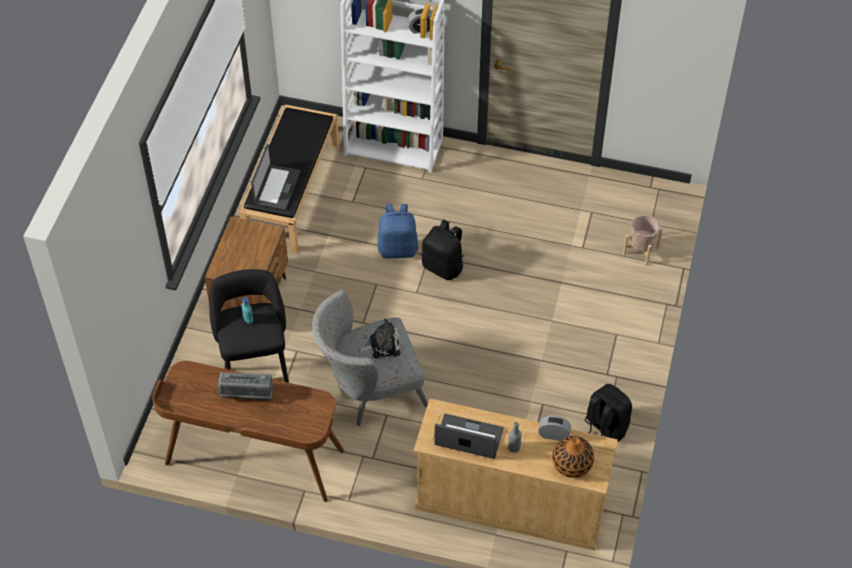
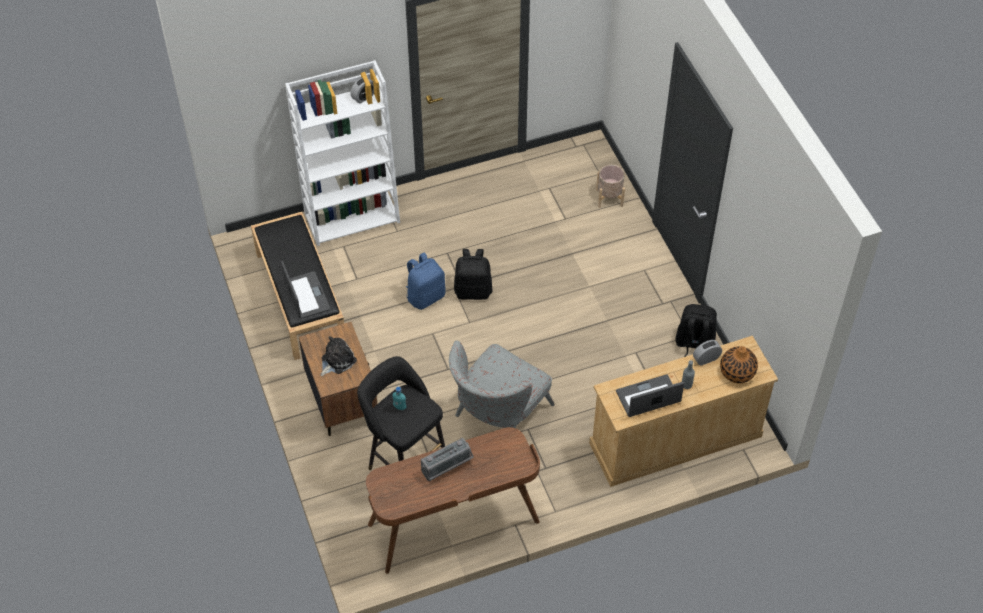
camera: 35 degrees left, 0 degrees up
plush toy [359,318,401,359] -> plush toy moved to [321,336,357,376]

